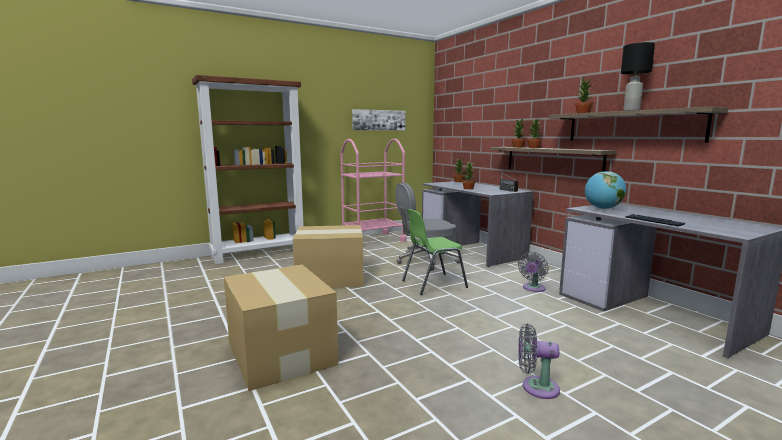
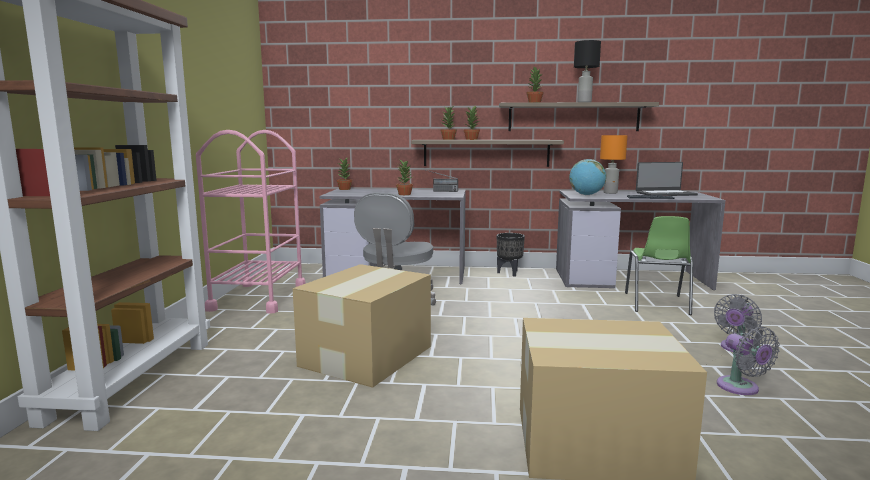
camera: 55 degrees left, 0 degrees up
picture [352,109,405,130] -> none
green chair [402,209,468,295] -> green chair moved to [625,216,693,315]
grey fan [518,252,548,292] -> grey fan moved to [717,326,780,395]
none -> black planter [497,233,525,277]
none -> orange table lamp [600,135,628,194]
none -> laptop [636,162,698,196]

